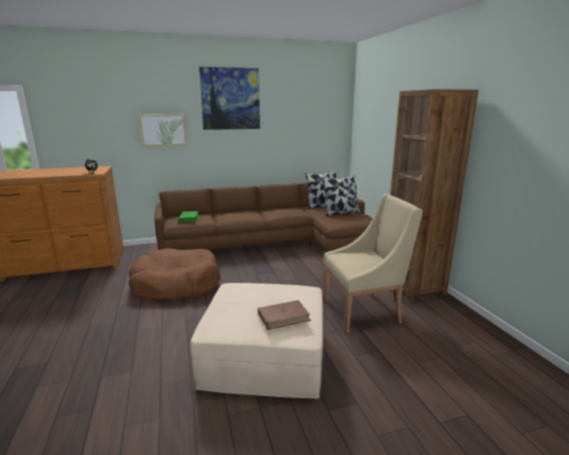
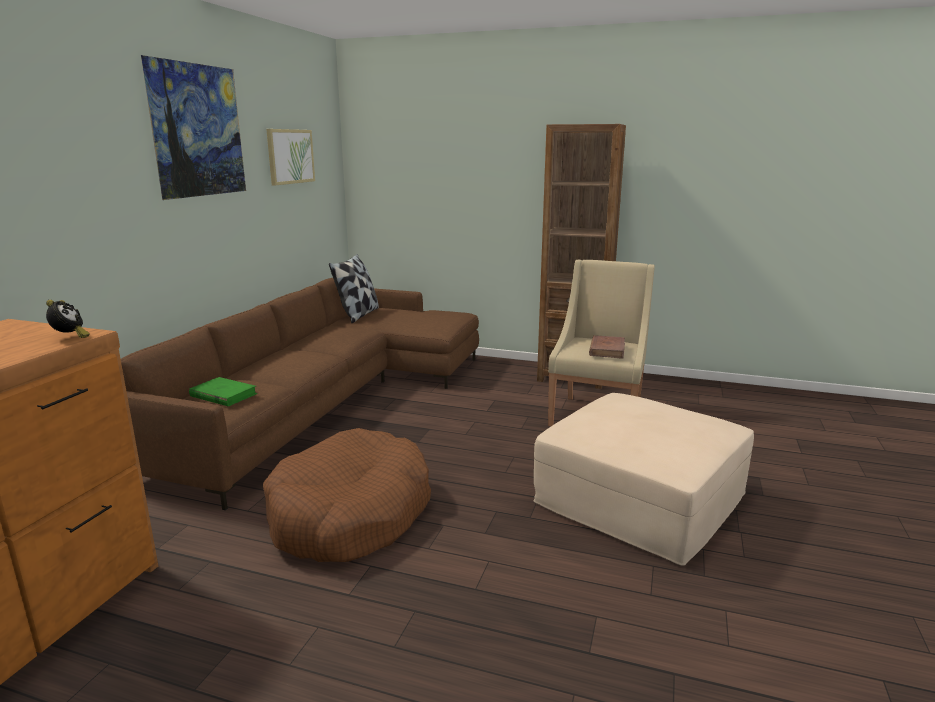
camera: 55 degrees left, 0 degrees up
picture [139,114,187,147] -> picture moved to [266,129,315,186]
brown book [258,300,311,330] -> brown book moved to [589,335,625,359]
pillow [322,175,360,216] -> none

